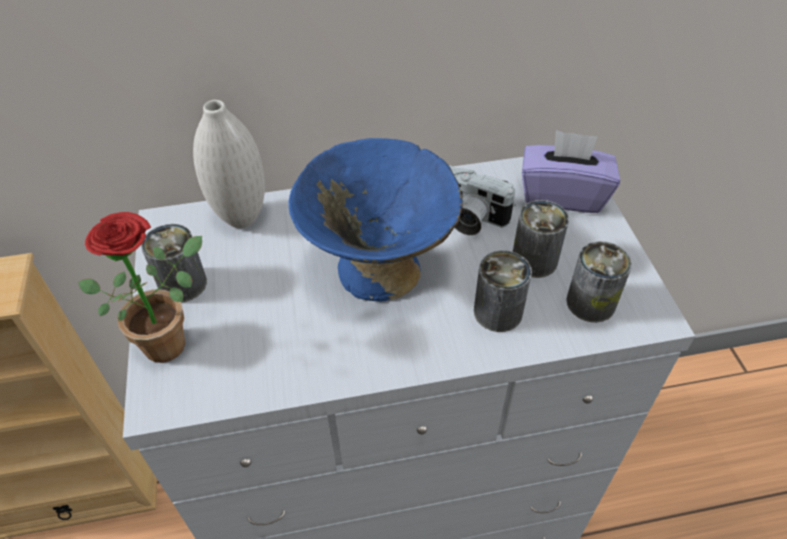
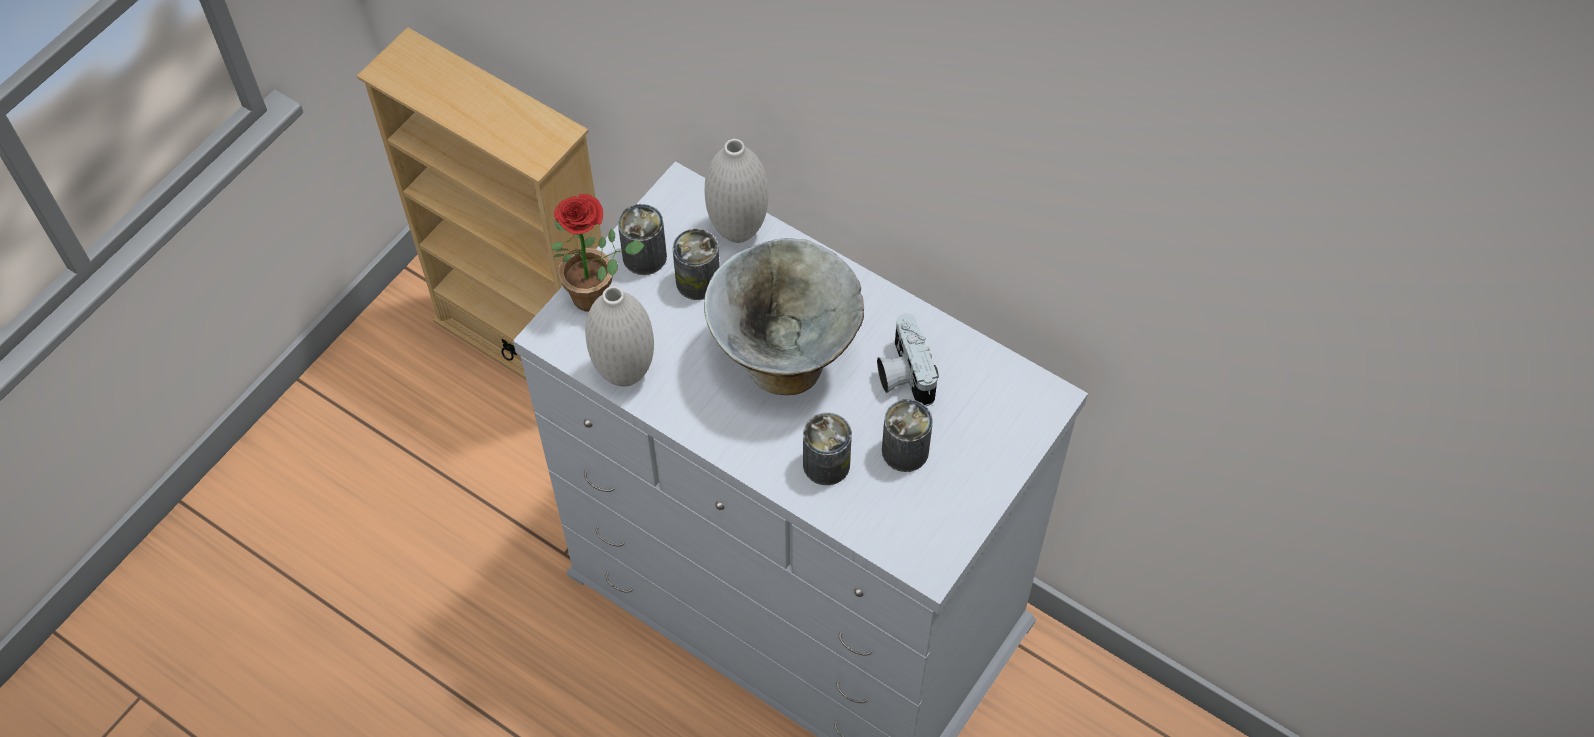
camera: 45 degrees right, 10 degrees up
blue bowl [289,138,463,302] -> grey bowl [704,238,864,395]
purple tissue box [522,130,620,213] -> none
can [566,241,632,322] -> can moved to [672,229,720,300]
none -> white vase [585,286,654,387]

